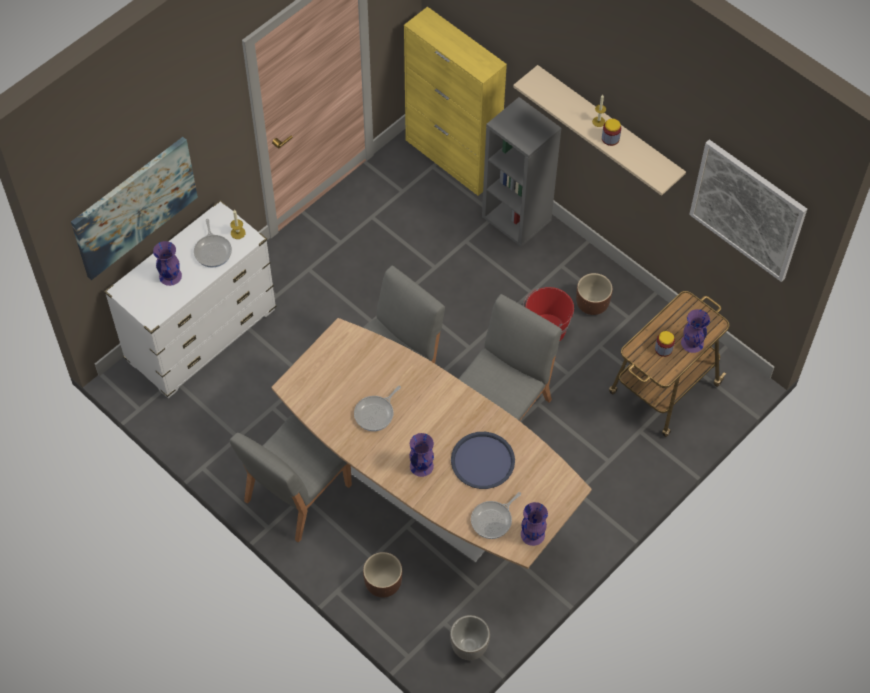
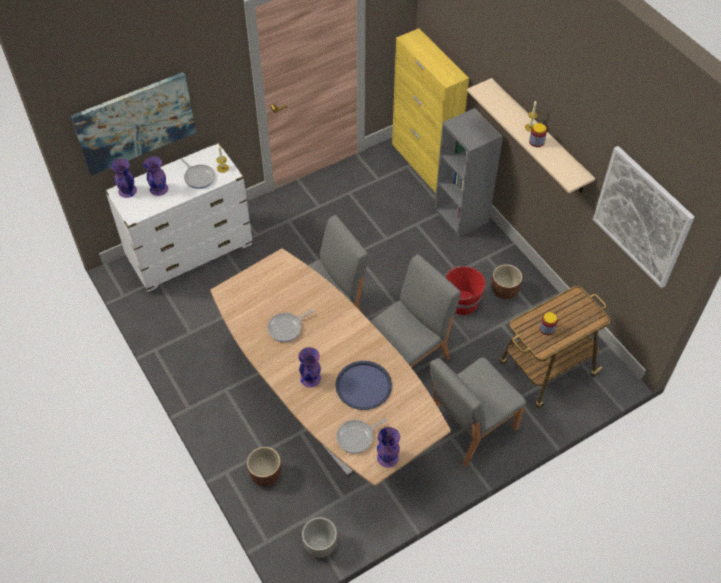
camera: 15 degrees right, 5 degrees down
frying pan [194,219,232,268] -> frying pan turned 45 degrees counterclockwise [180,158,215,189]
grey chair [230,415,352,542] -> grey chair moved to [430,357,526,467]
purple vase [681,309,710,353] -> purple vase moved to [111,158,137,198]

